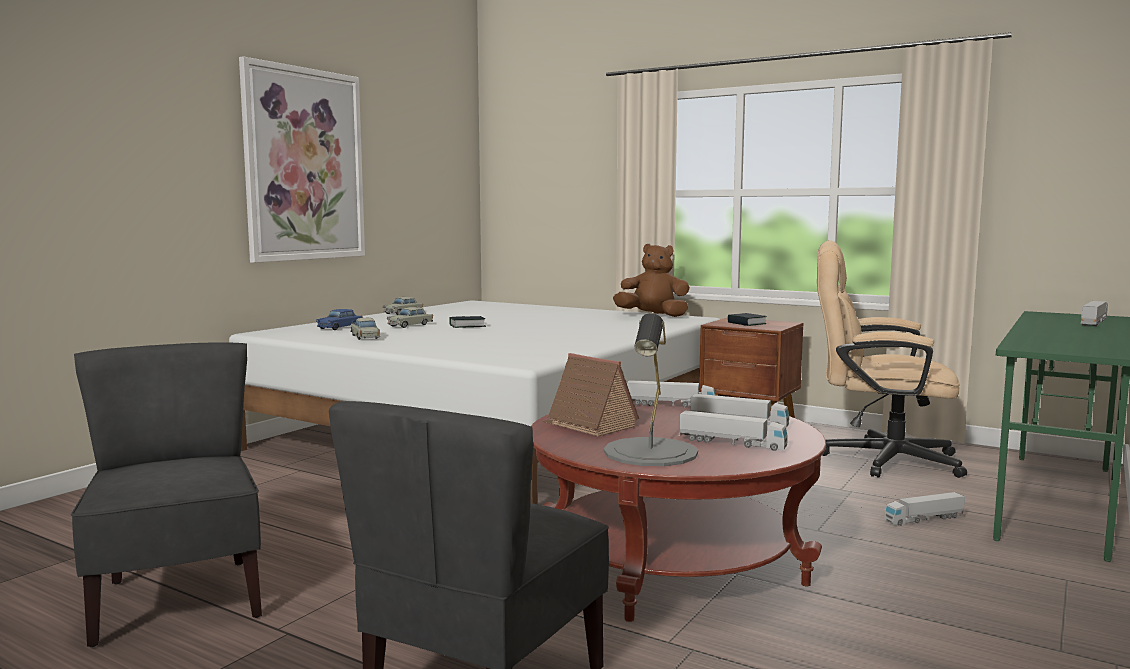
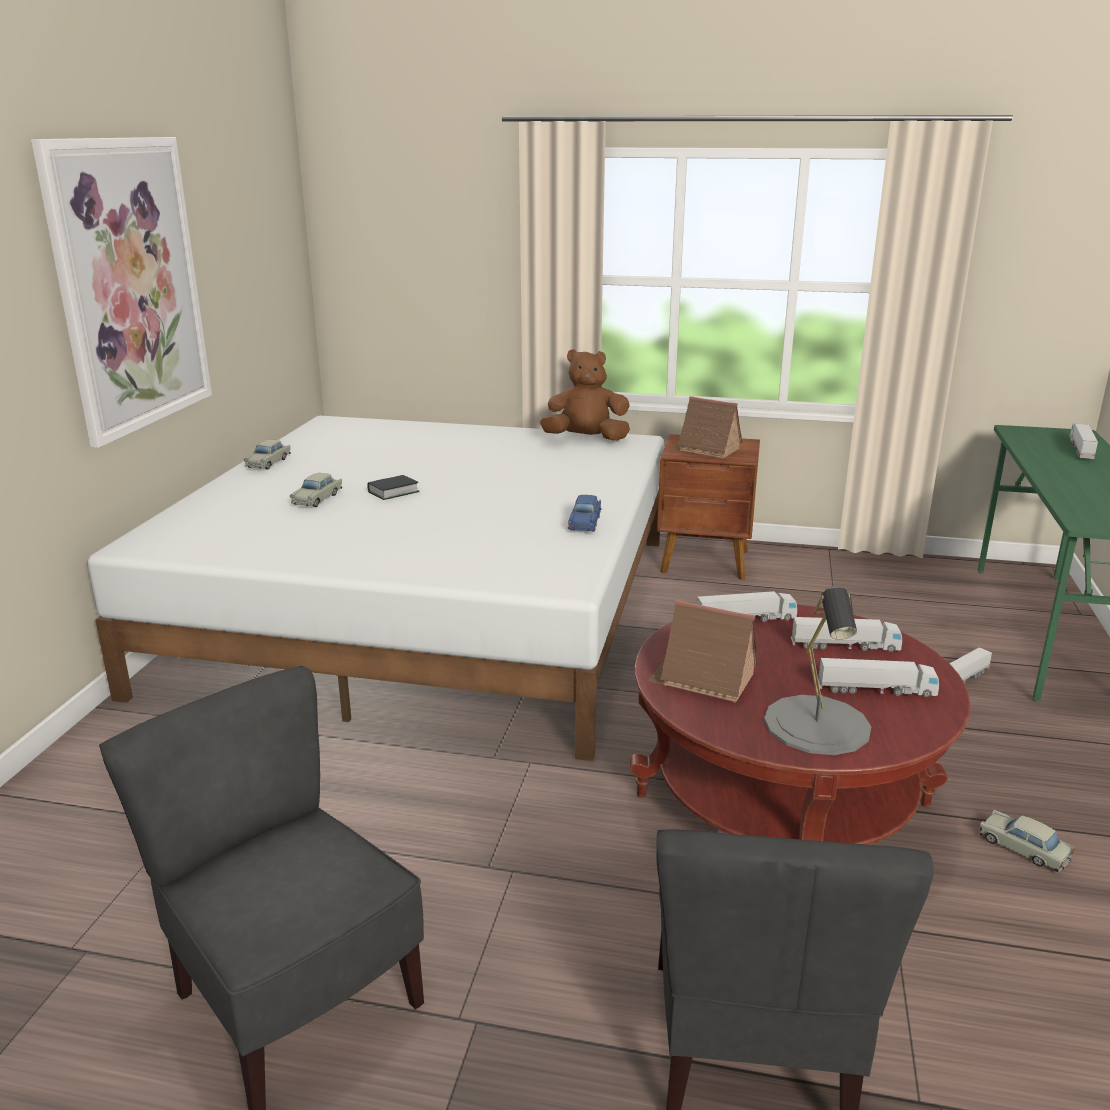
camera: 20 degrees left, 15 degrees up
blue toy car [316,309,363,330] -> blue toy car moved to [568,495,601,532]
beige toy car [351,318,380,340] -> beige toy car moved to [980,810,1075,872]
book [727,313,766,326] -> toy house [670,396,742,459]
beige office chair [817,240,967,478] -> none

